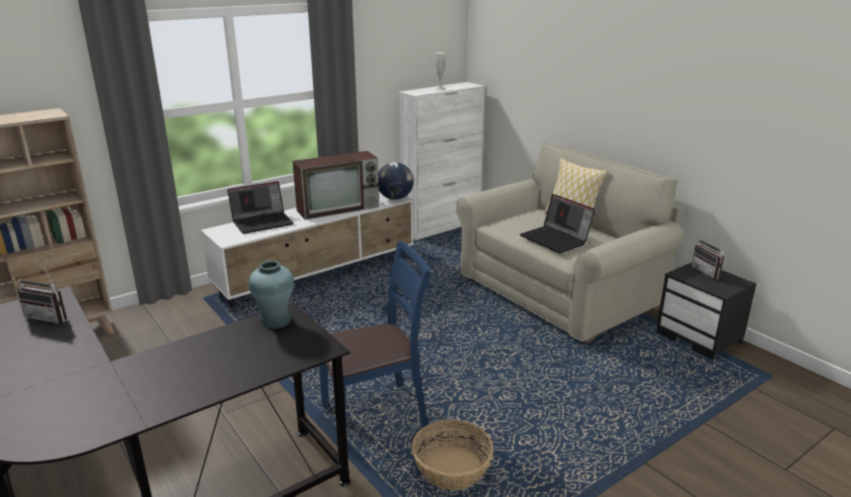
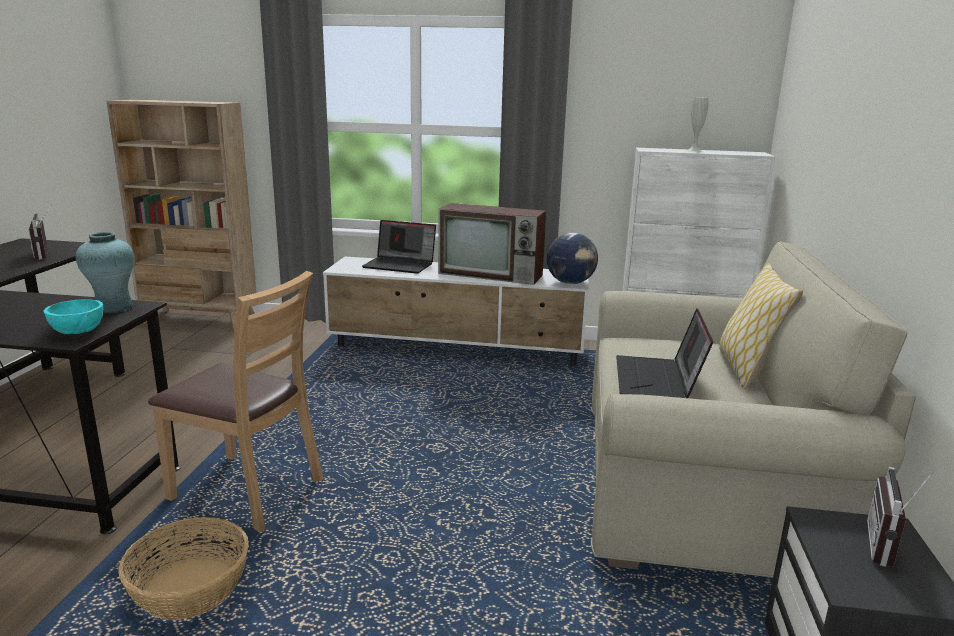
camera: 45 degrees right, 5 degrees down
blue chair [319,241,431,427] -> brown chair [148,271,323,532]
none -> turquoise bowl [43,299,103,334]

